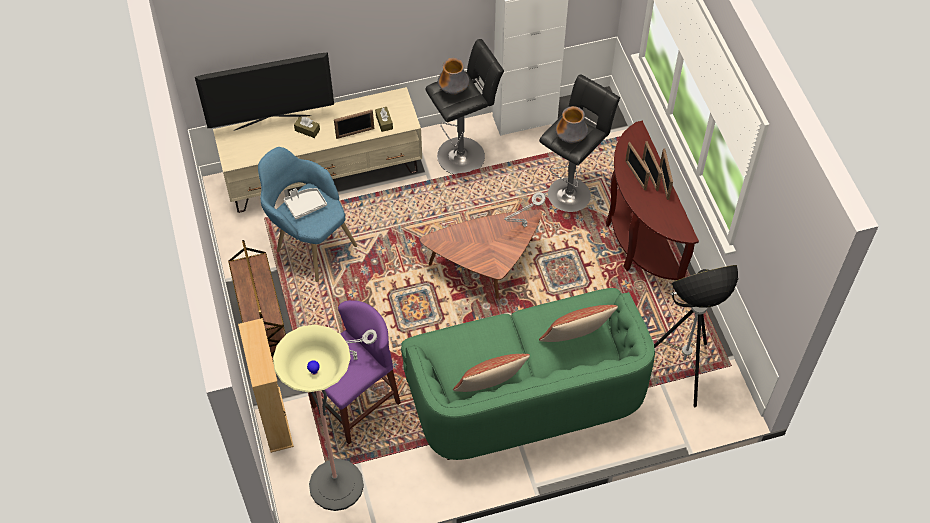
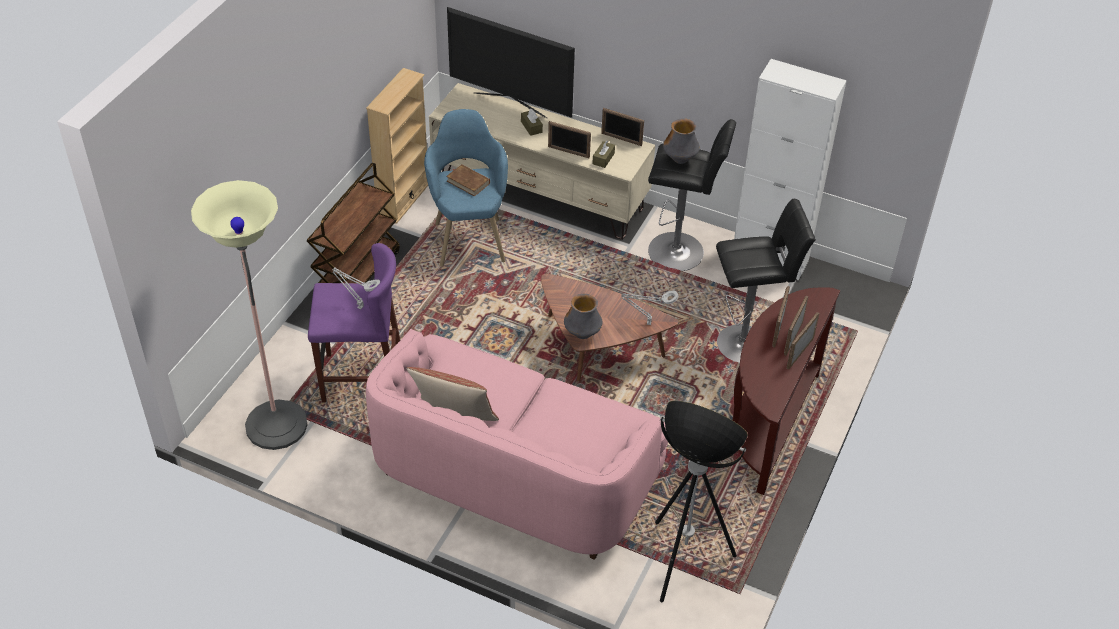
camera: 40 degrees right, 10 degrees down
beige bookcase [238,318,294,453] -> beige bookcase moved to [366,68,428,224]
white tray [283,188,327,220] -> brown book [446,164,490,197]
green sofa [401,288,655,460] -> pink sofa [366,329,668,560]
pillow [539,305,618,342] -> none
vase [556,106,588,144] -> vase moved to [564,294,602,339]
none -> picture frame [601,108,644,146]

